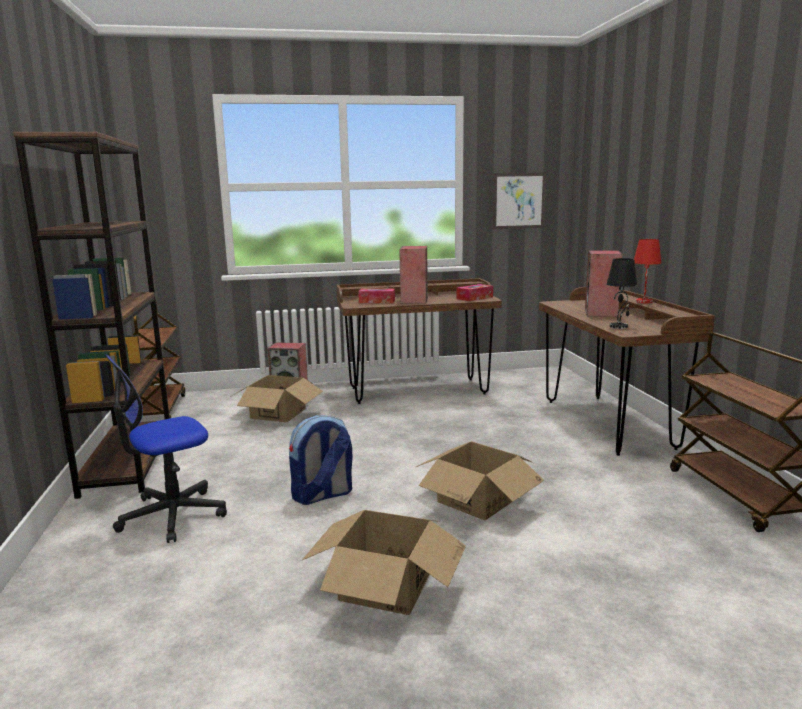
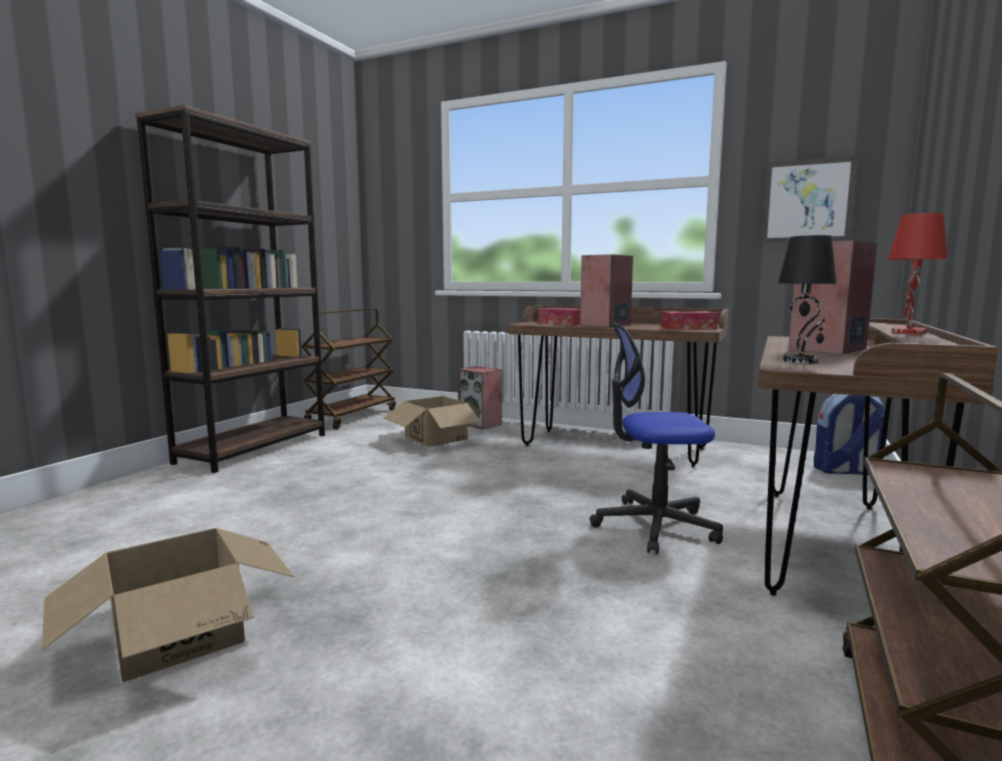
camera: 35 degrees right, 5 degrees down
office chair [105,354,227,543] -> office chair moved to [590,322,723,554]
backpack [289,415,353,505] -> backpack moved to [814,394,888,475]
cardboard box [416,442,544,521] -> none

